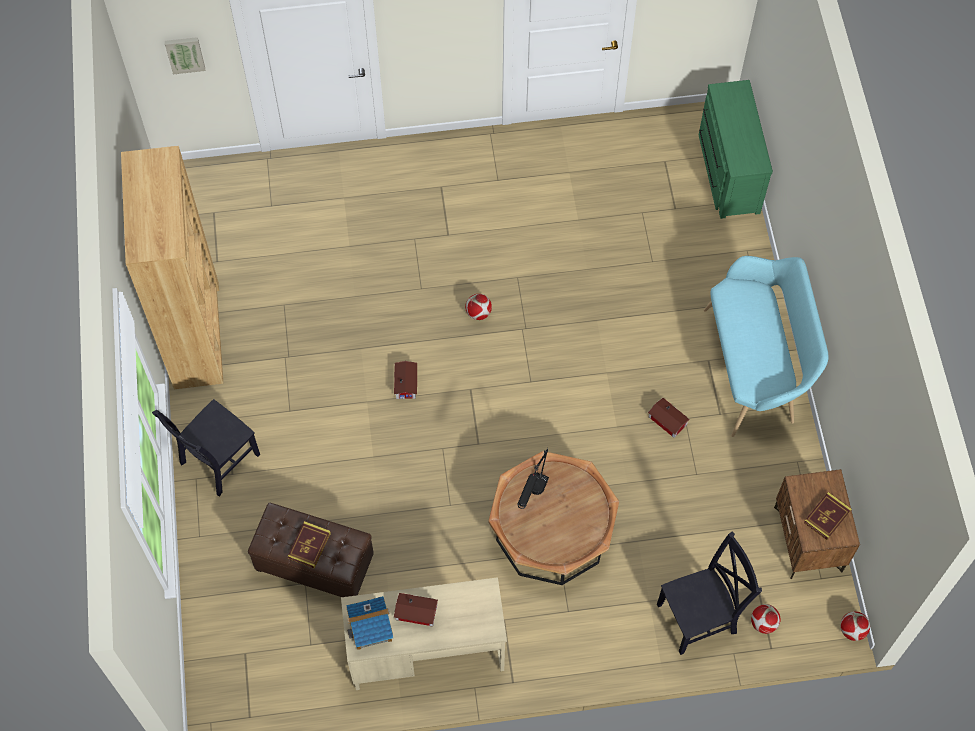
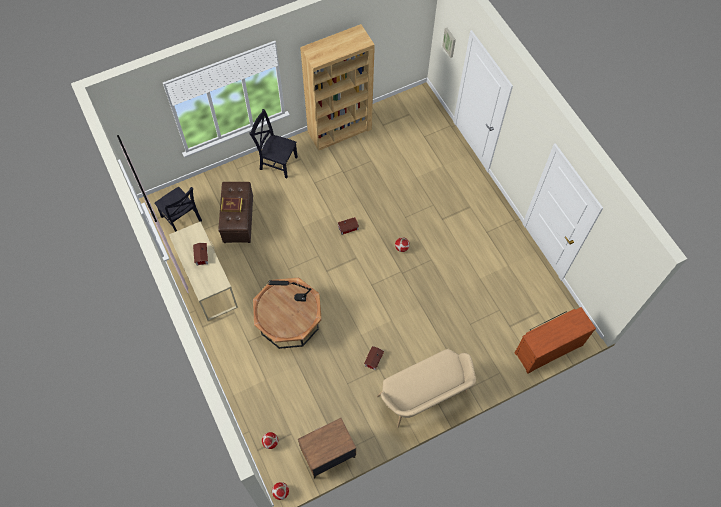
camera: 70 degrees right, 0 degrees up
toy house [346,596,393,650] -> none
black chair [657,531,762,655] -> black chair moved to [154,187,202,232]
green dresser [699,80,773,219] -> brown dresser [515,307,596,374]
turquoise bench [704,256,828,437] -> beige bench [377,349,476,428]
book [804,492,851,540] -> none

